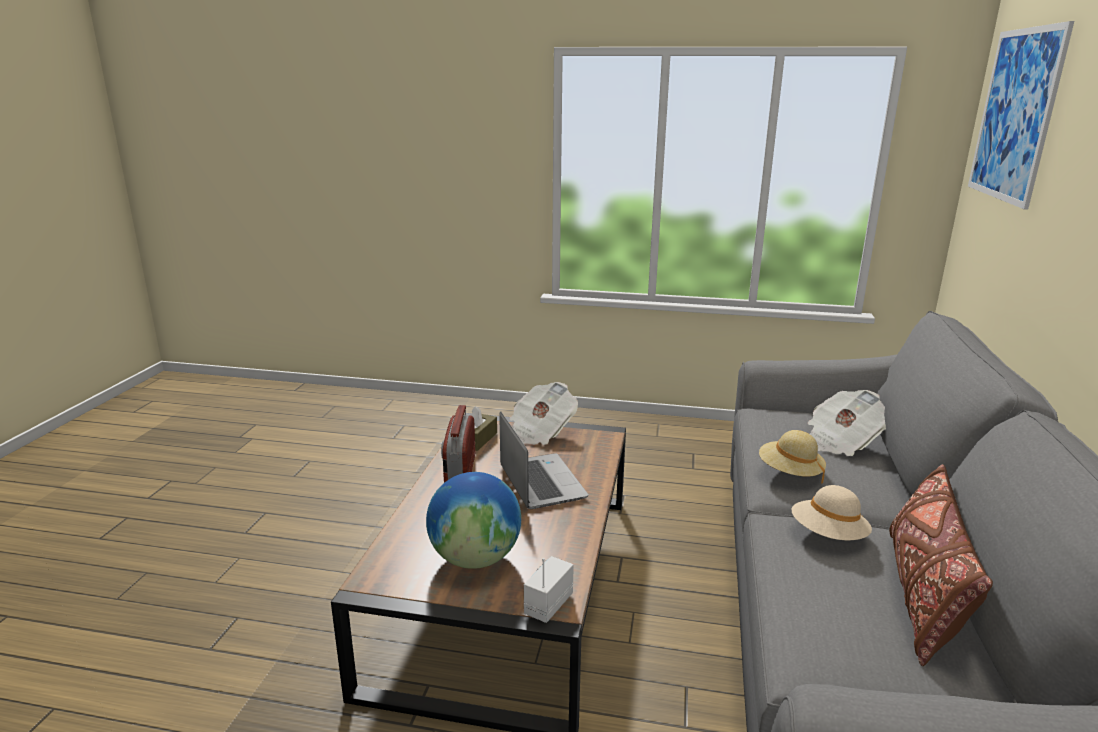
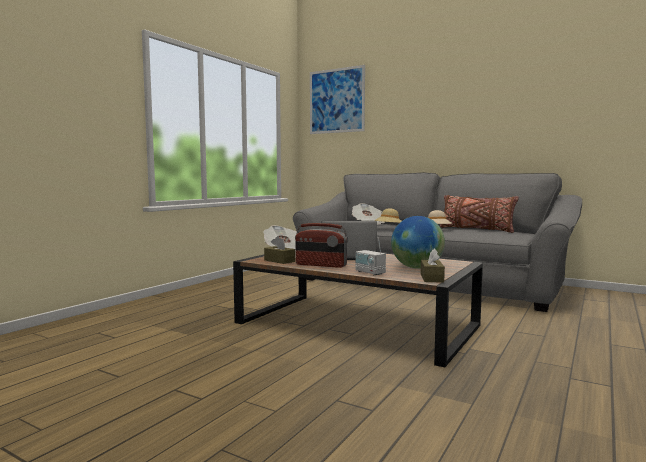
camera: 70 degrees left, 15 degrees down
radio [524,556,574,623] -> radio moved to [356,237,386,275]
none -> brown tissue box [421,248,445,283]

